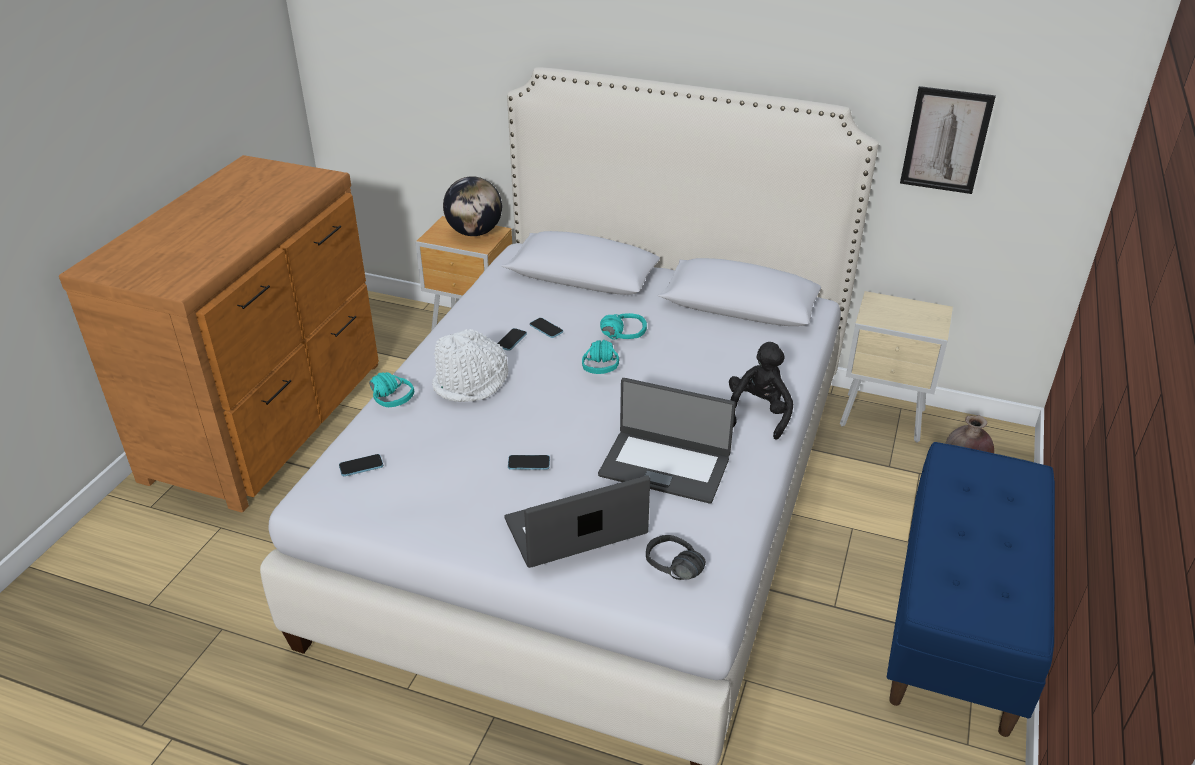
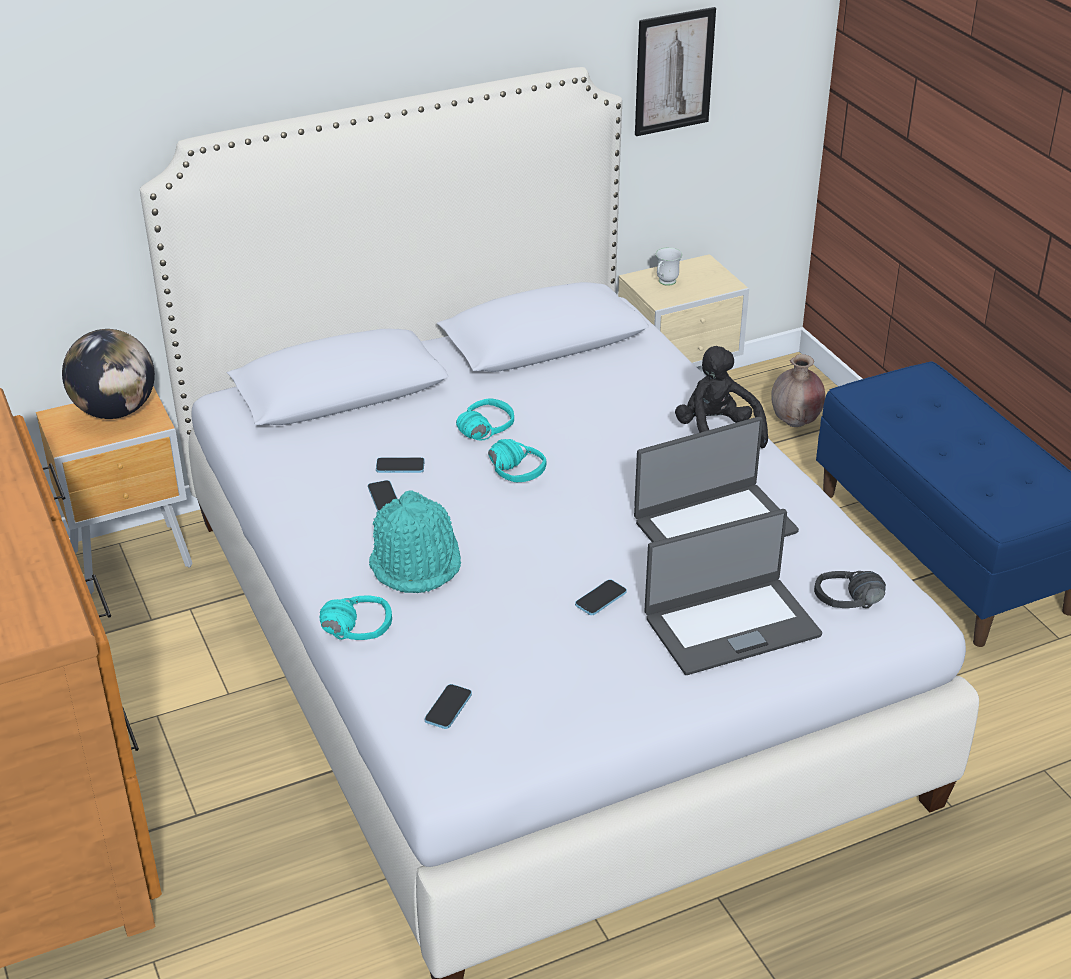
camera: 45 degrees left, 0 degrees up
white hat [432,329,508,402] -> turquoise hat [369,490,461,593]
laptop [504,475,650,568] -> laptop turned 135 degrees counterclockwise [644,509,822,675]
none -> white mug [656,247,682,286]

